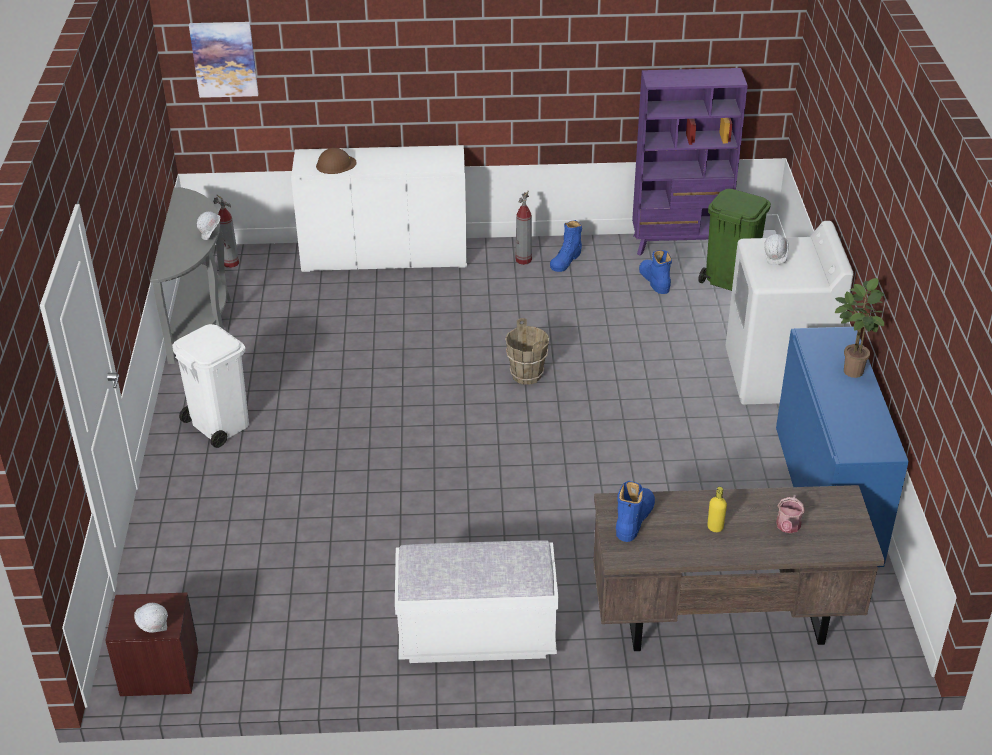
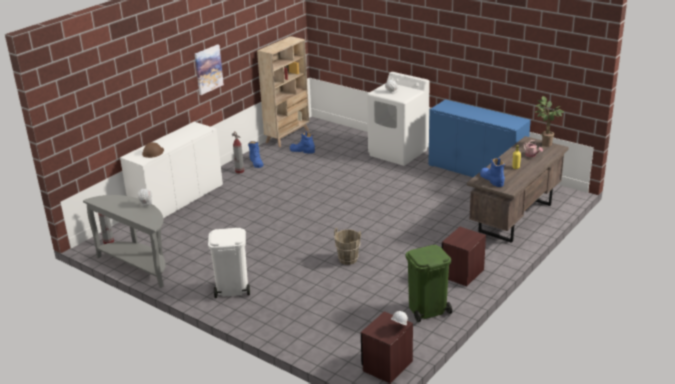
camera: 50 degrees left, 10 degrees down
picture [189,22,258,98] -> picture moved to [195,44,224,95]
white bench [395,540,558,663] -> brown nightstand [442,227,486,286]
brown bucket [505,318,549,385] -> brown bucket moved to [334,228,361,265]
purple bookcase [632,68,748,256] -> beige bookcase [257,36,309,147]
green trash can [698,189,771,291] -> green trash can moved to [405,245,452,322]
potted plant [835,278,884,378] -> potted plant moved to [536,96,564,147]

